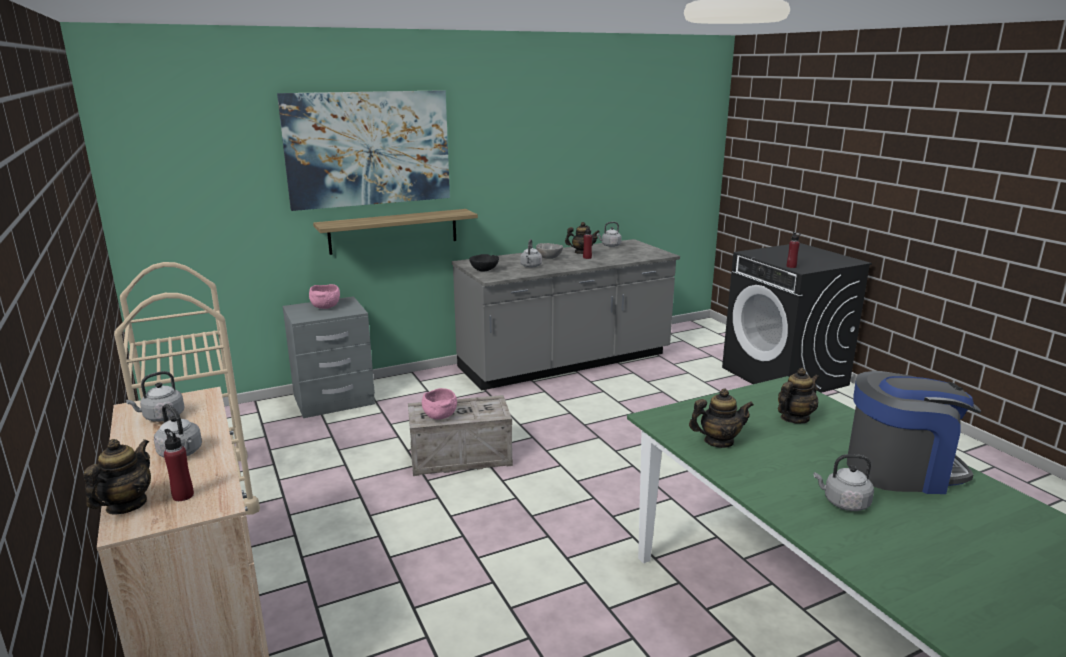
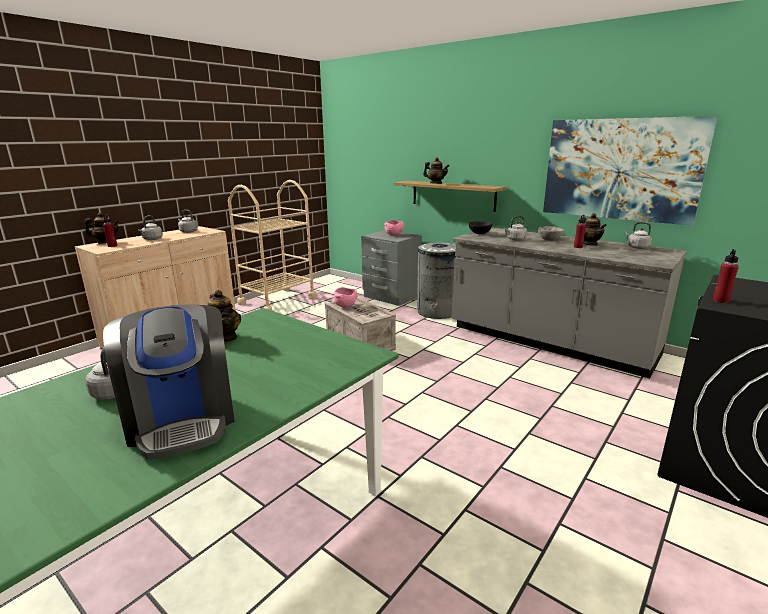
camera: 65 degrees right, 0 degrees up
picture [277,90,450,211] -> picture moved to [543,116,718,226]
teapot [778,368,819,423] -> teapot moved to [423,157,449,184]
none -> grey trash can [417,242,456,319]

